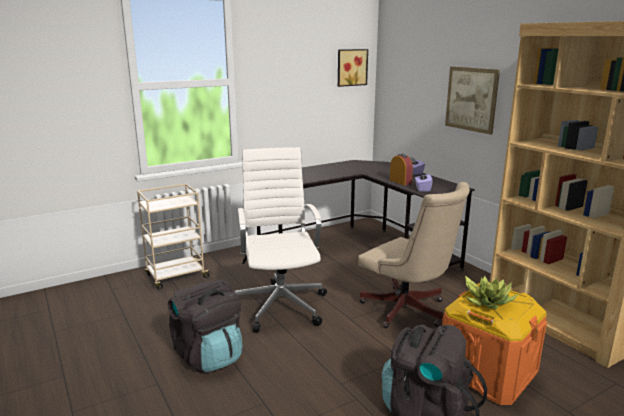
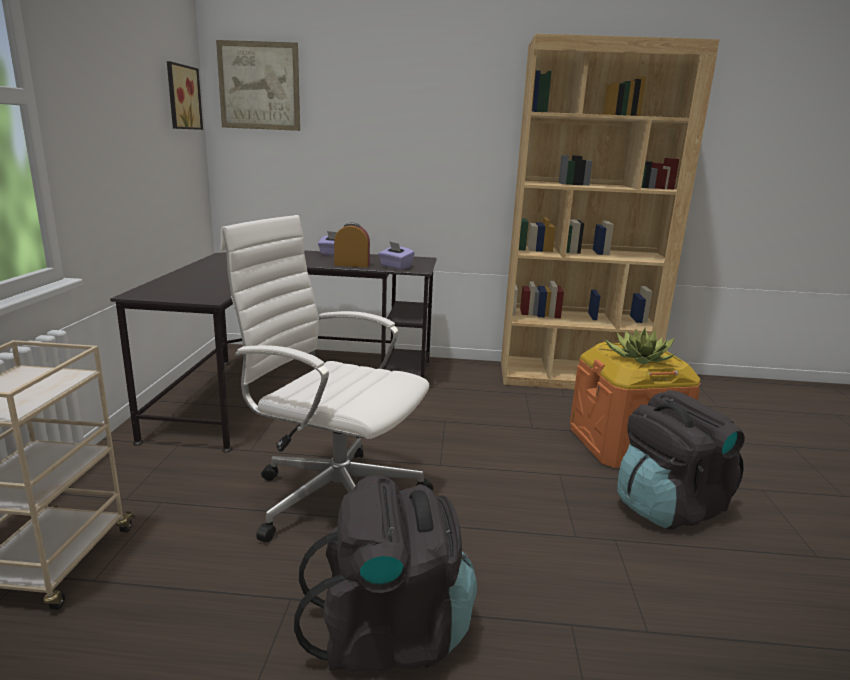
camera: 55 degrees left, 0 degrees up
beige office chair [358,182,470,328] -> none
picture [445,66,500,135] -> picture moved to [216,40,300,131]

